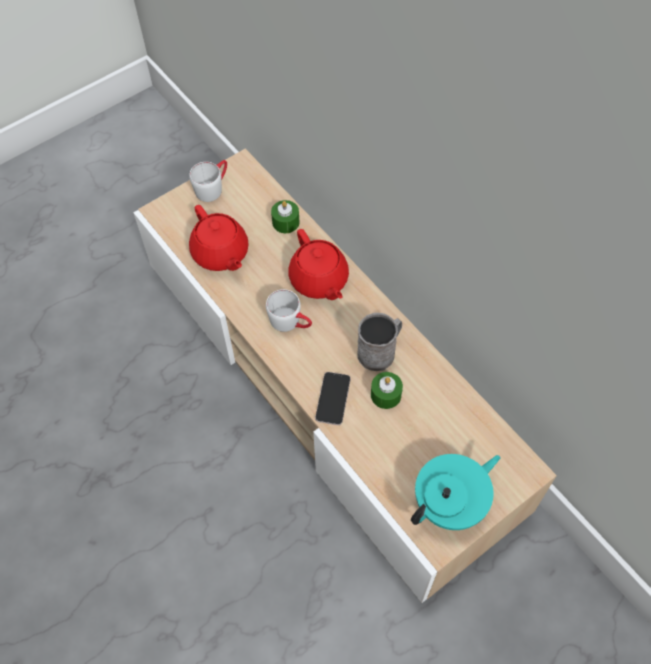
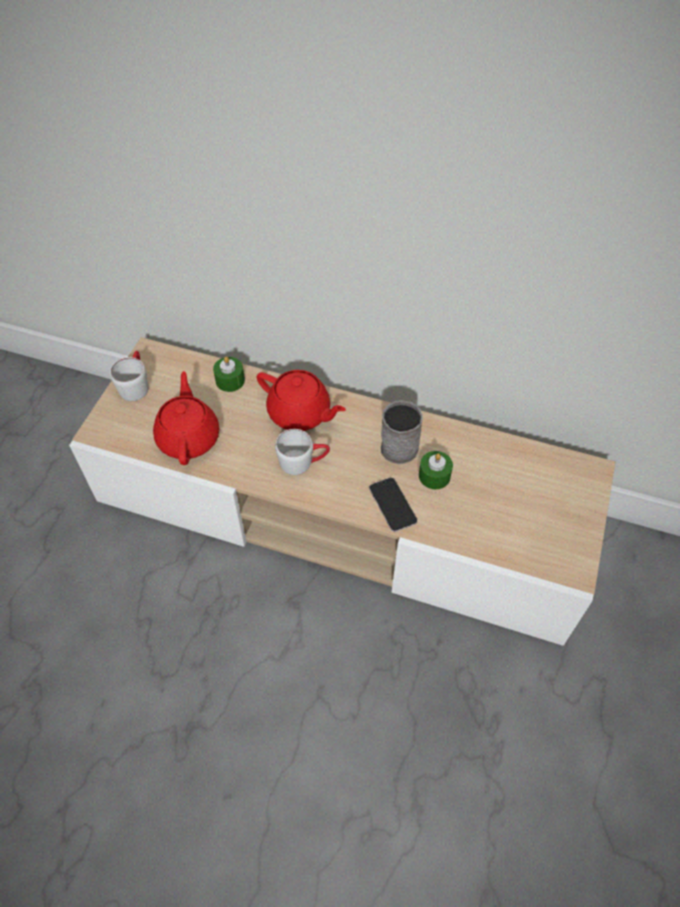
camera: 35 degrees left, 5 degrees down
red teapot [189,205,249,271] -> red teapot turned 120 degrees counterclockwise [153,371,219,465]
turquoise teapot [411,454,501,530] -> none

